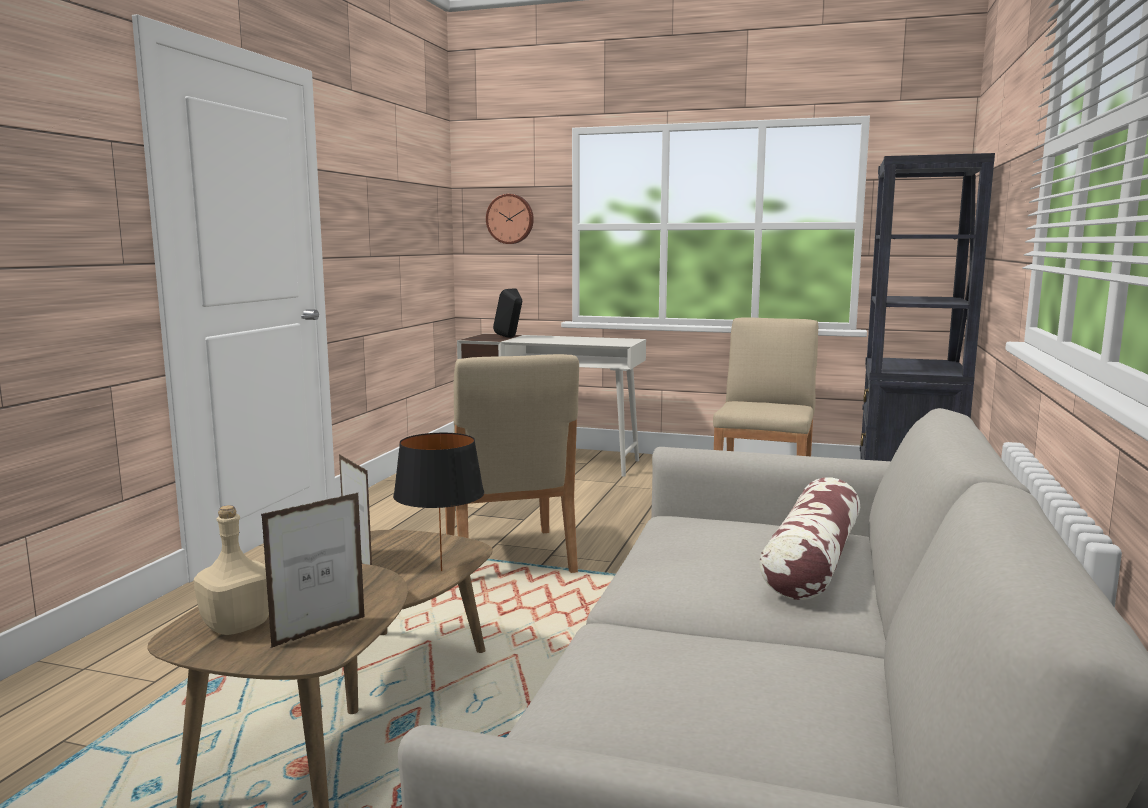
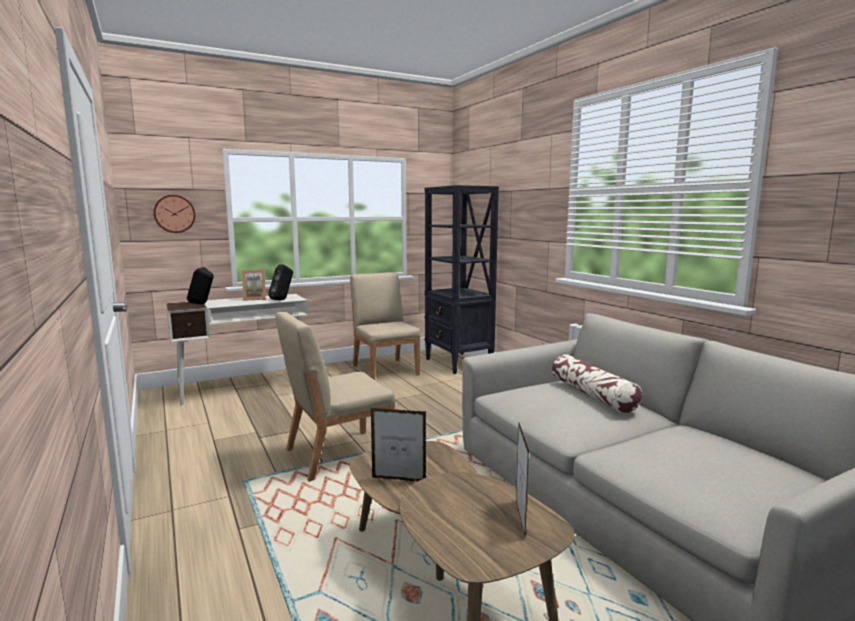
camera: 45 degrees left, 0 degrees up
beige bottle [194,505,269,635] -> none
black table lamp [393,433,484,571] -> none
beige chair [445,354,579,573] -> beige chair turned 120 degrees clockwise [275,312,395,482]
none -> picture frame [242,270,266,301]
none -> black speaker [269,265,293,300]

